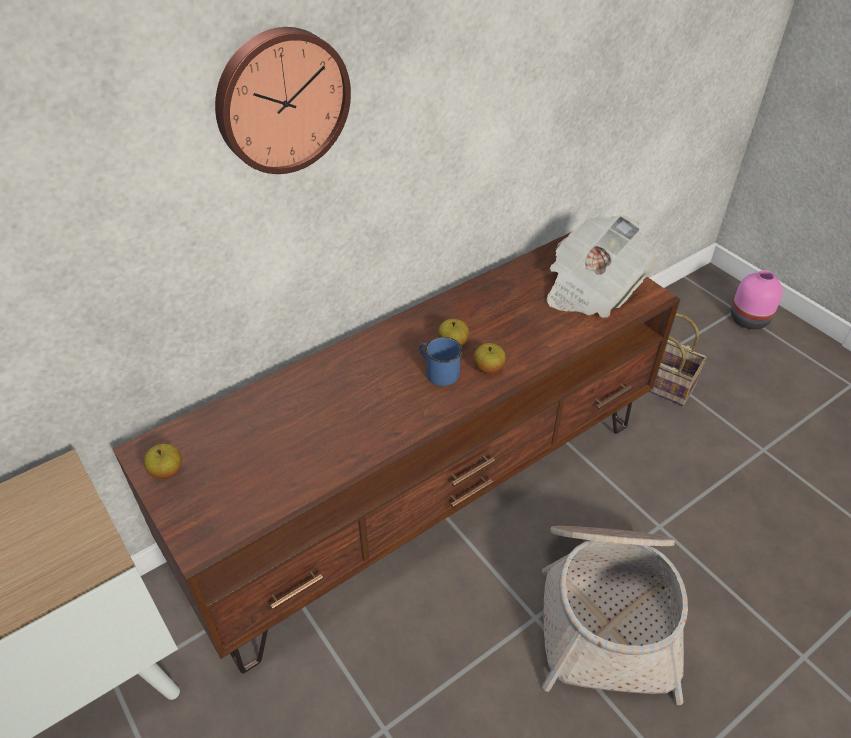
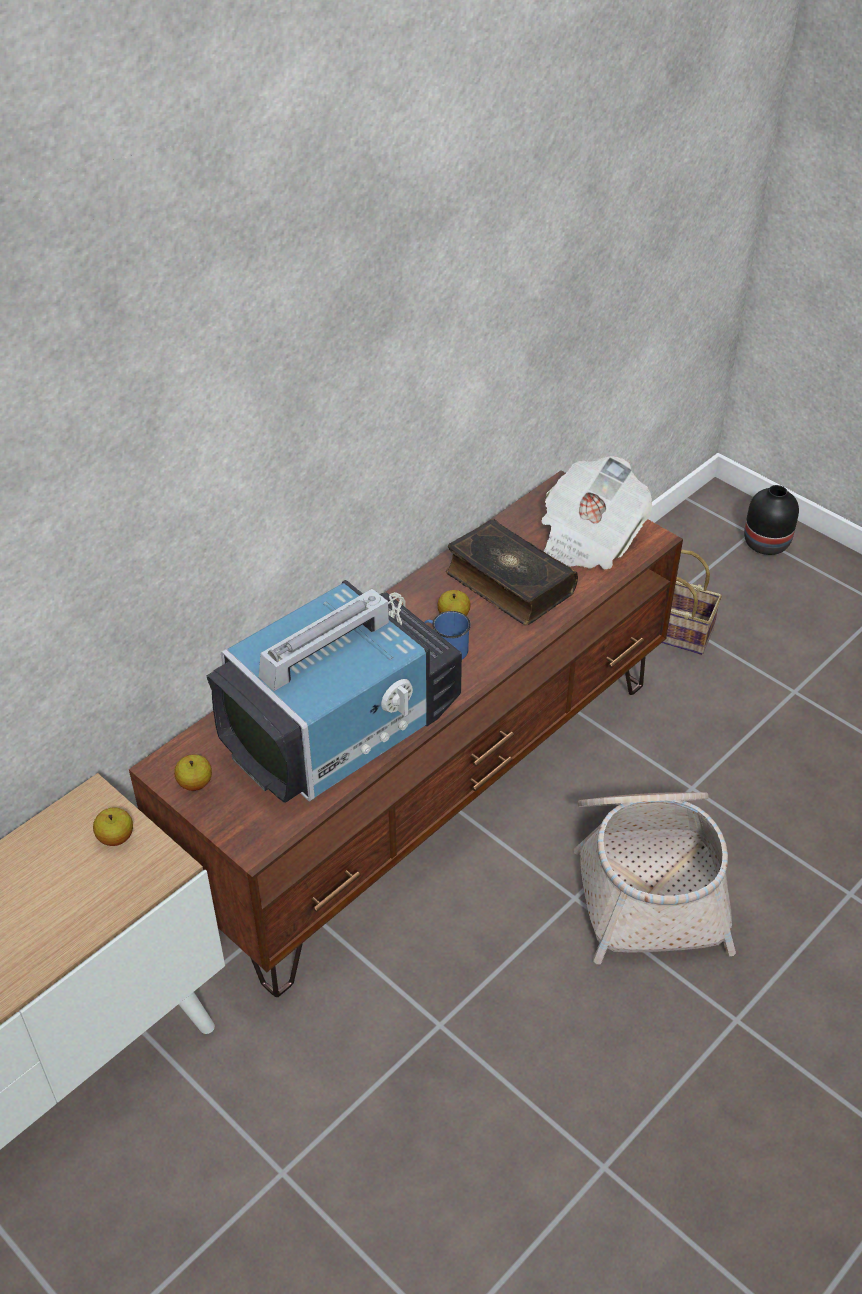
camera: 10 degrees left, 0 degrees up
wall clock [215,27,351,174] -> none
apple [474,343,506,374] -> apple moved to [93,807,133,846]
pink vase [731,270,783,330] -> black vase [744,485,799,555]
none -> television [207,580,462,803]
none -> book [446,519,578,626]

